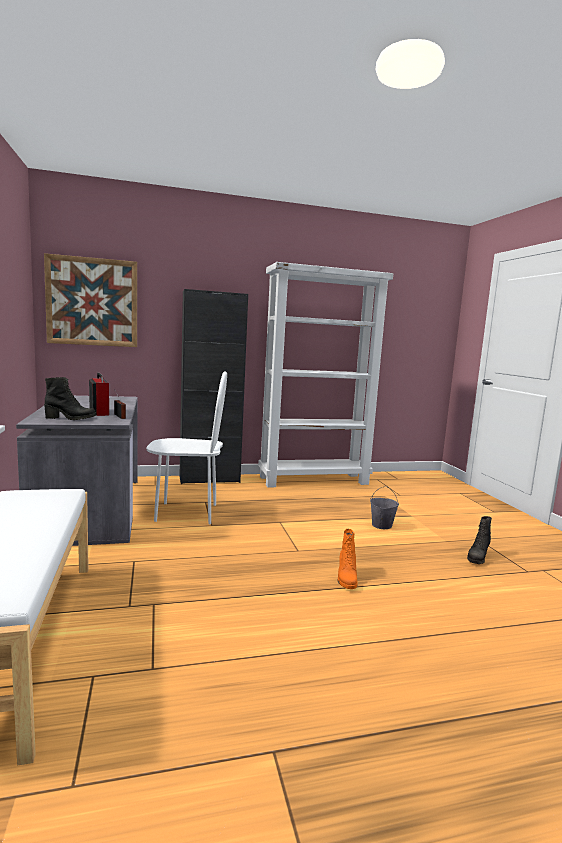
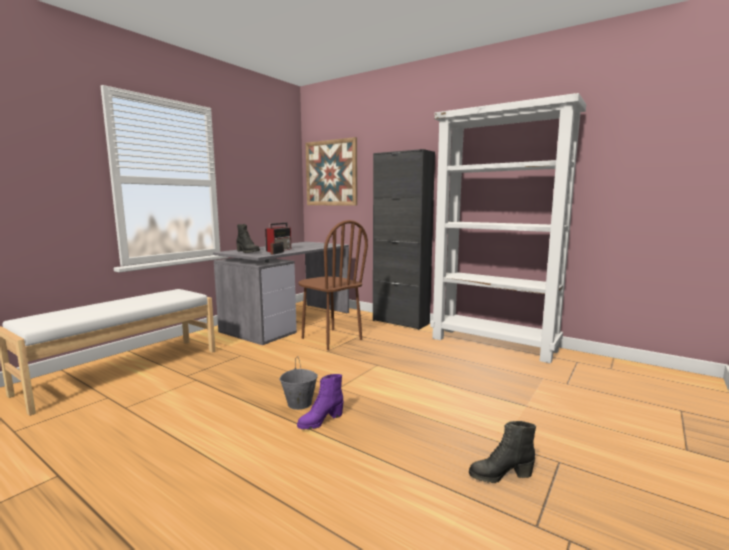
camera: 50 degrees right, 0 degrees up
white chair [146,372,227,524] -> brown chair [298,220,368,350]
orange boot [338,529,358,589] -> purple boot [297,374,344,430]
grey bucket [370,486,399,529] -> grey bucket moved to [279,357,318,410]

